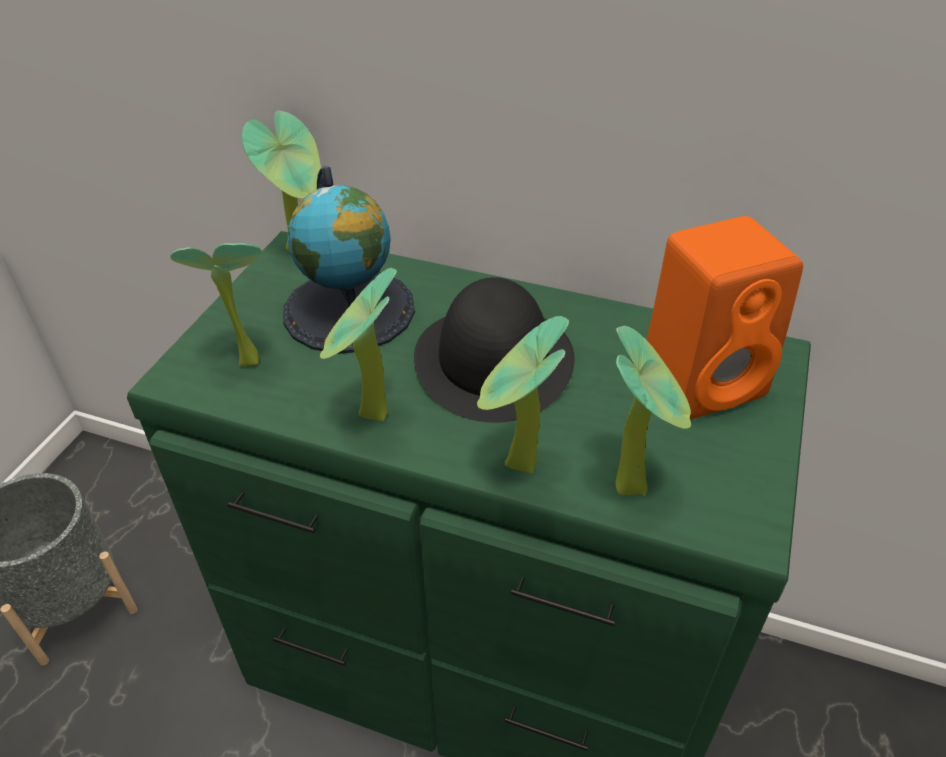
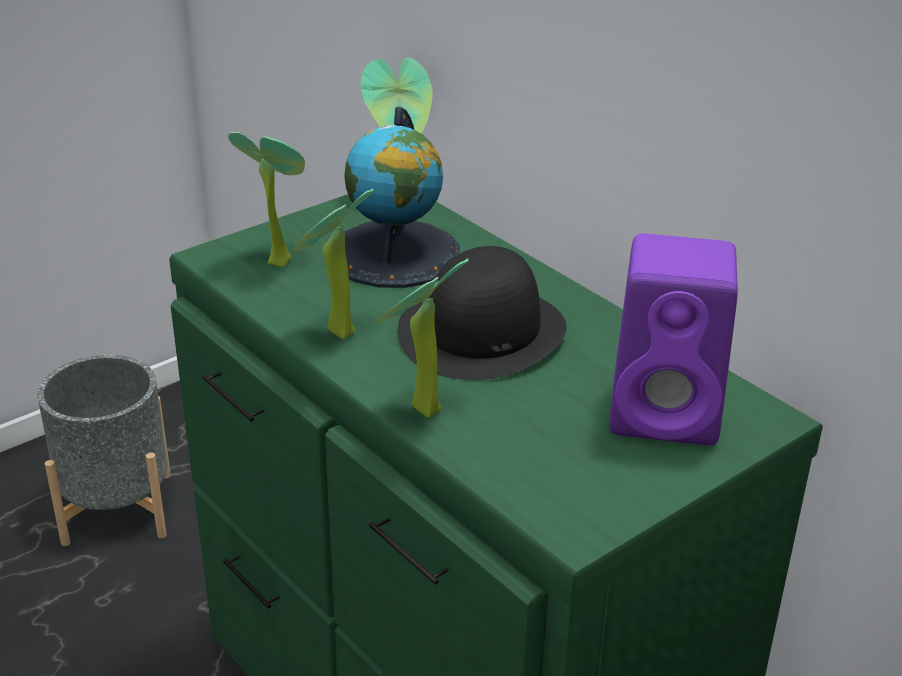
camera: 30 degrees right, 10 degrees down
potted plant [616,326,691,496] -> none
orange speaker [647,216,803,419] -> purple speaker [609,234,738,445]

